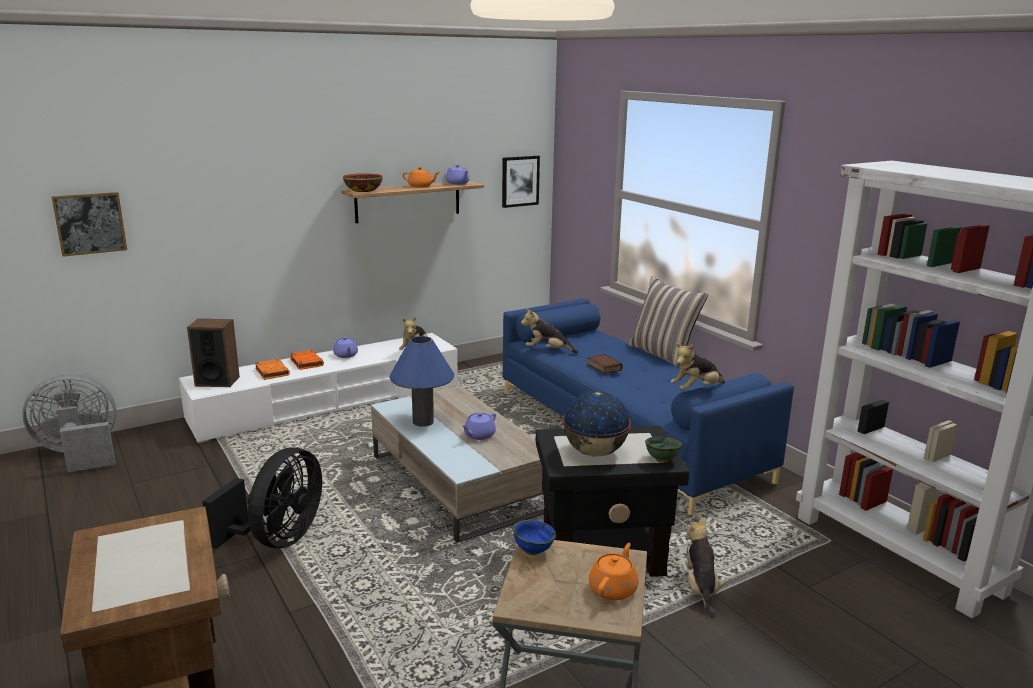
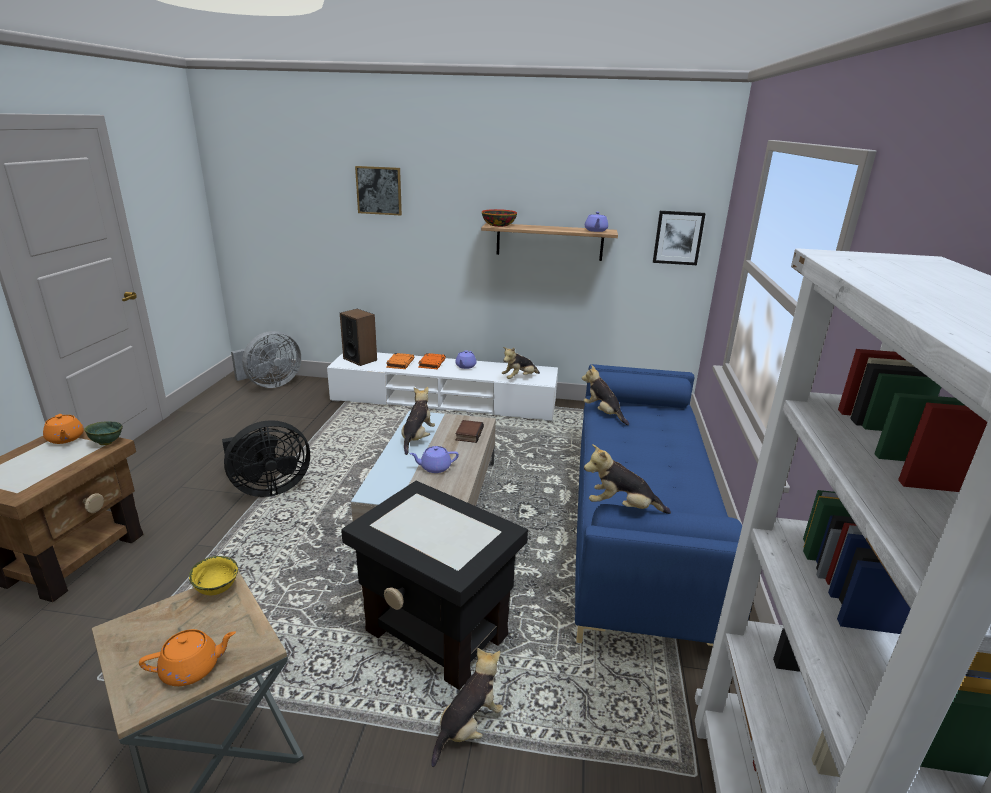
camera: 40 degrees right, 5 degrees up
grey fan [23,374,116,472] -> grey fan turned 120 degrees clockwise [231,331,301,388]
picture [52,192,127,257] -> picture moved to [355,166,402,216]
blue table lamp [389,336,454,427] -> plush toy [401,387,435,455]
orange teapot [403,167,440,188] -> orange teapot moved to [43,414,84,444]
blue bowl [513,519,556,555] -> yellow bowl [189,556,238,595]
globe [563,391,631,457] -> none
book [587,354,623,374] -> book moved to [456,420,484,443]
pillow [628,276,708,368] -> none
green bowl [645,437,682,463] -> green bowl moved to [84,422,123,445]

